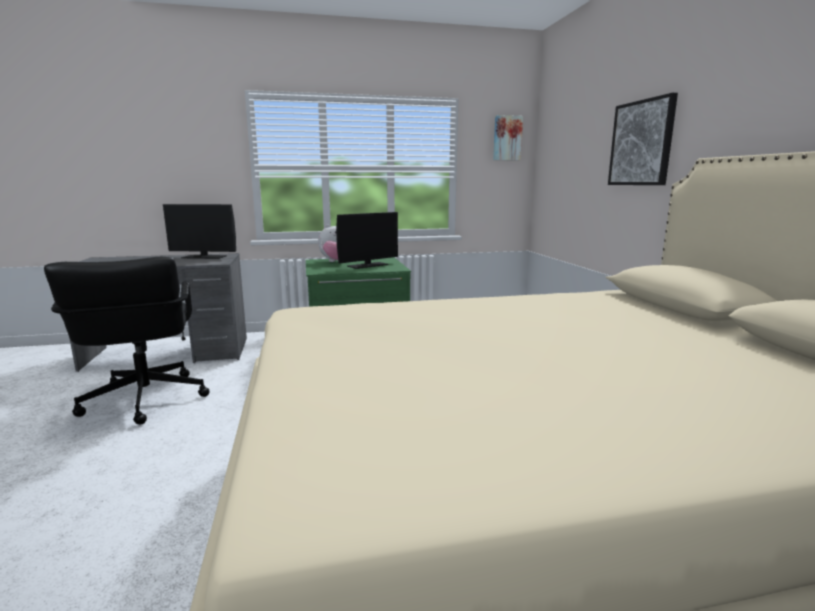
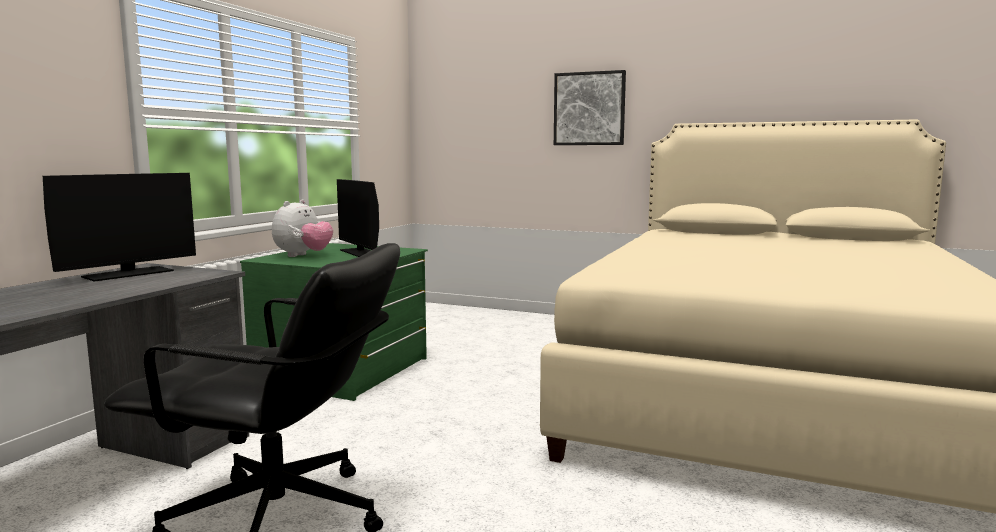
camera: 55 degrees left, 5 degrees down
monitor [336,212,398,269] -> monitor turned 150 degrees clockwise [337,179,379,257]
picture [493,115,523,161] -> none

